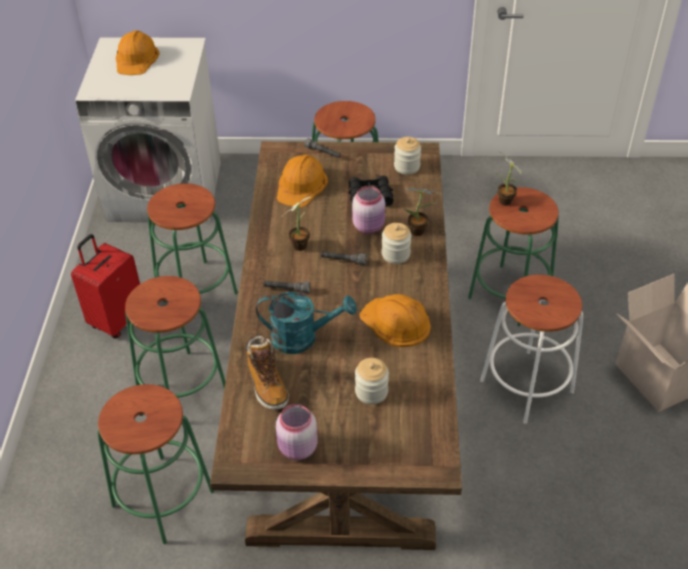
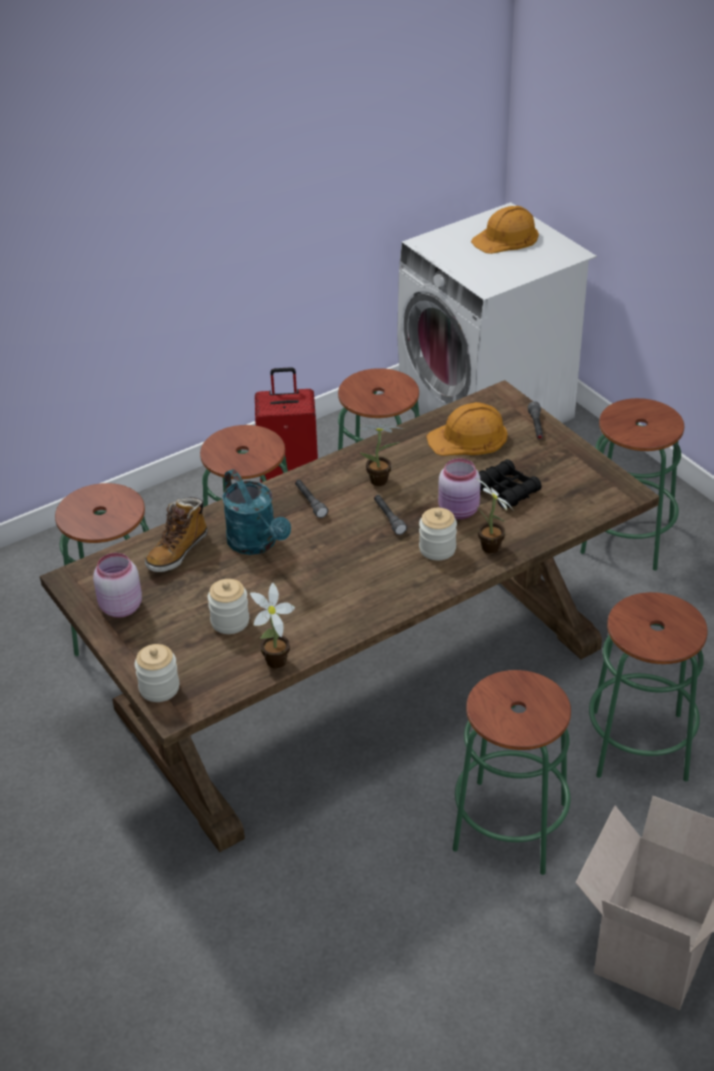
camera: 55 degrees right, 5 degrees down
orange hard hat [359,294,431,347] -> none
jar [394,137,421,175] -> jar moved to [134,644,180,702]
white stool [480,275,583,424] -> green stool [453,670,571,875]
potted plant [497,152,525,206] -> potted plant moved to [250,583,295,669]

